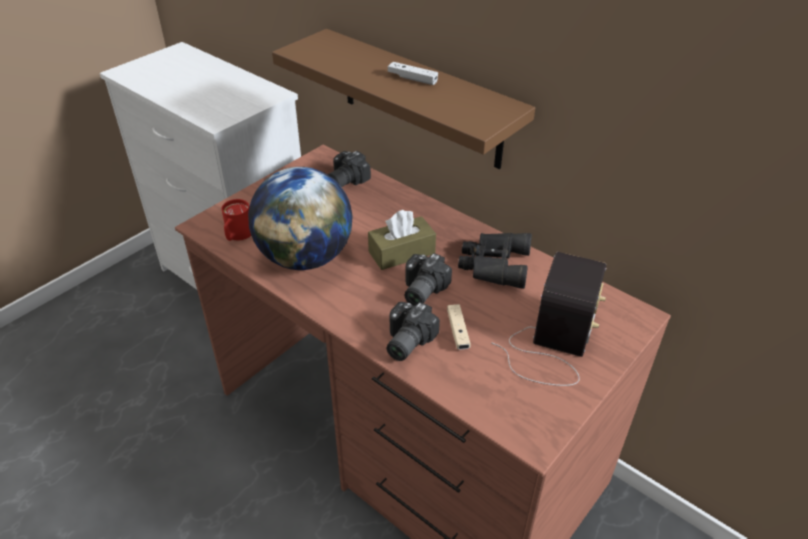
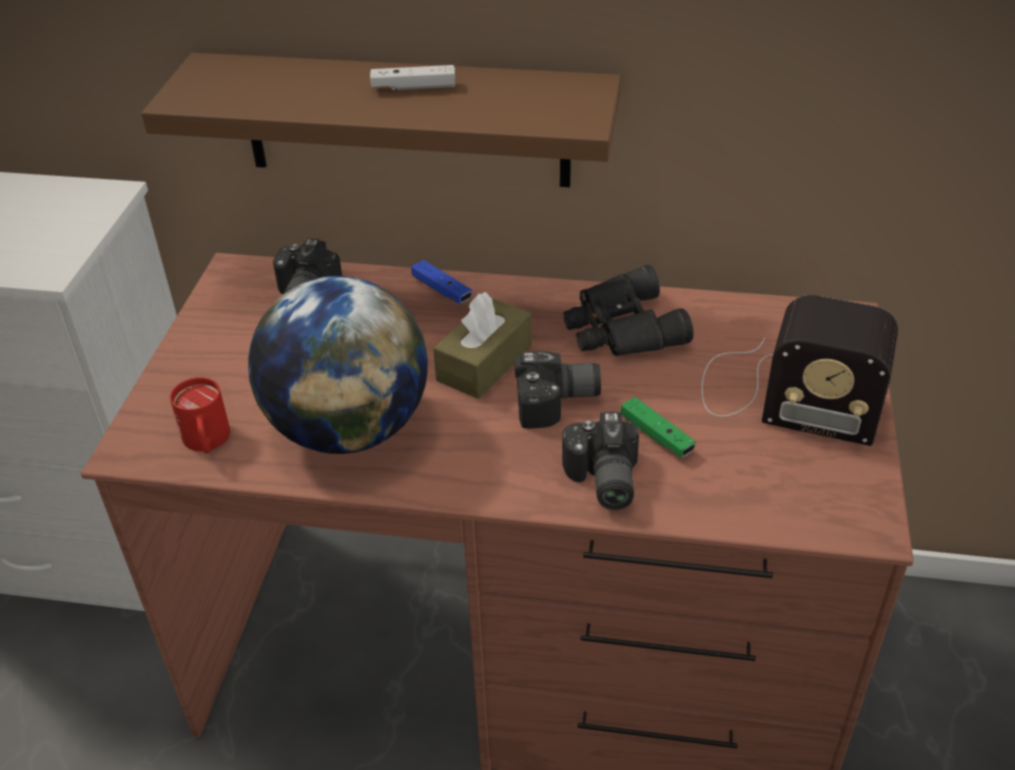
camera: 30 degrees left, 0 degrees up
camera [404,253,452,306] -> camera turned 90 degrees counterclockwise [514,350,601,429]
beige game controller [447,304,470,349] -> green game controller [621,397,695,457]
radio [492,252,606,386] -> radio turned 120 degrees clockwise [701,295,898,446]
none -> blue game controller [411,260,472,304]

